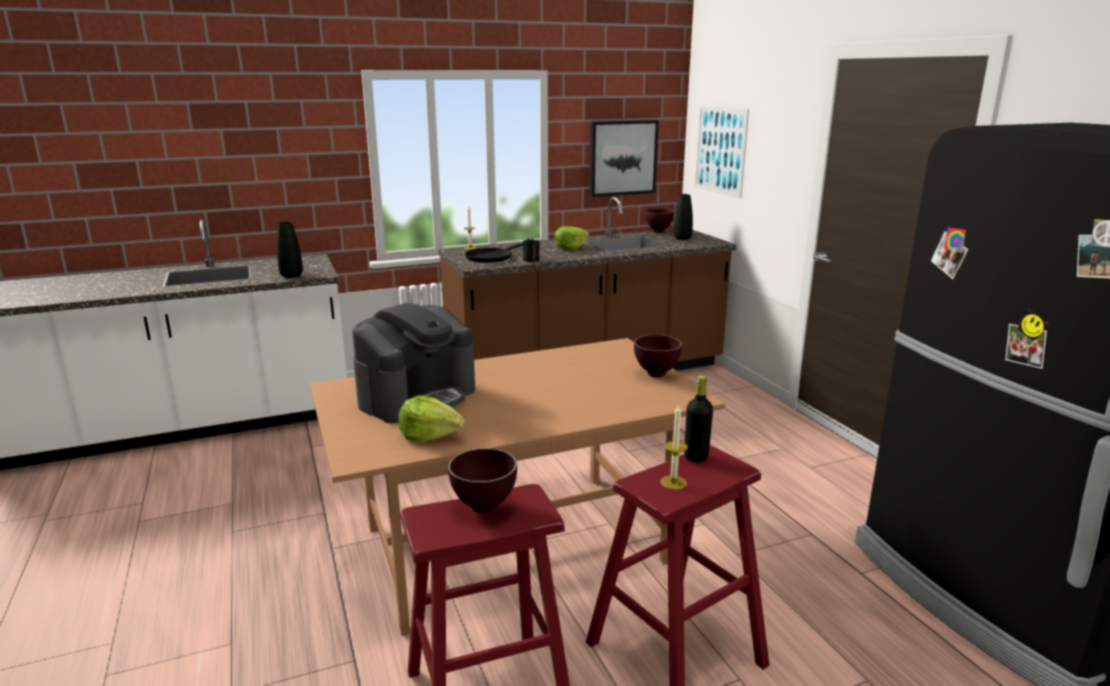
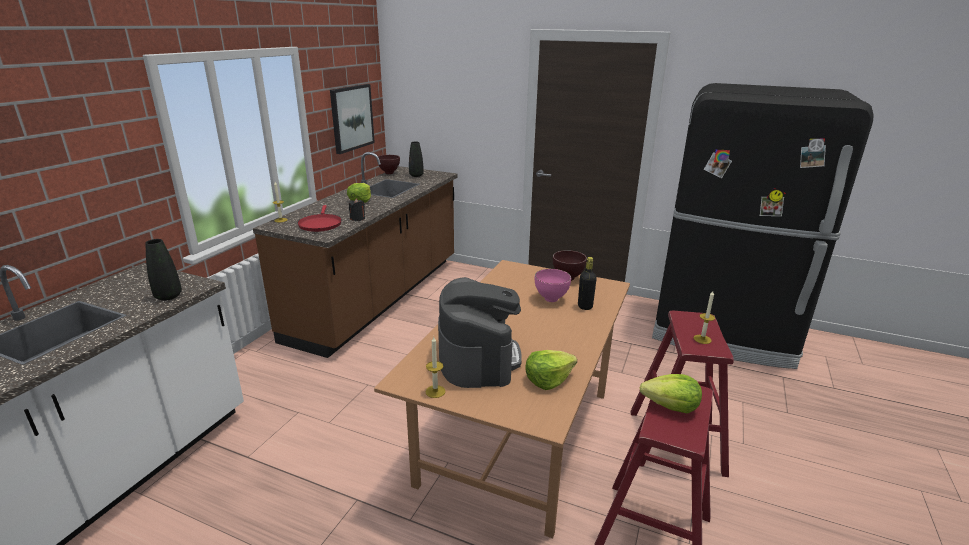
camera: 45 degrees left, 5 degrees up
brown bowl [448,448,517,513] -> lettuce [640,374,702,414]
black frying pan [465,243,523,263] -> red frying pan [298,205,342,232]
black bottle [684,375,713,462] -> black bottle moved to [578,257,597,310]
picture [694,106,749,198] -> none
none -> candle [425,337,446,398]
none -> pink bowl [535,269,571,302]

